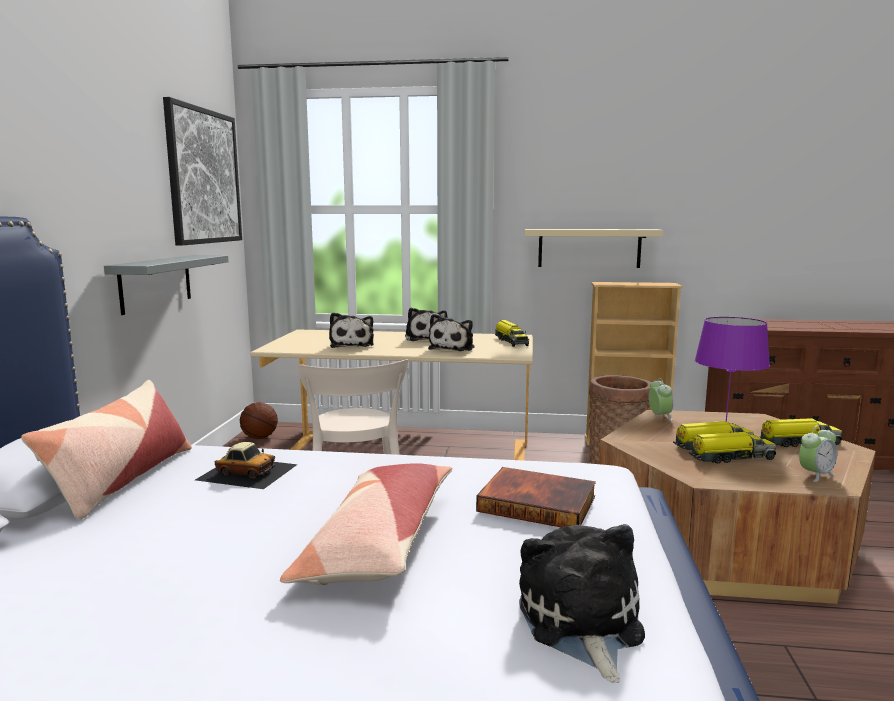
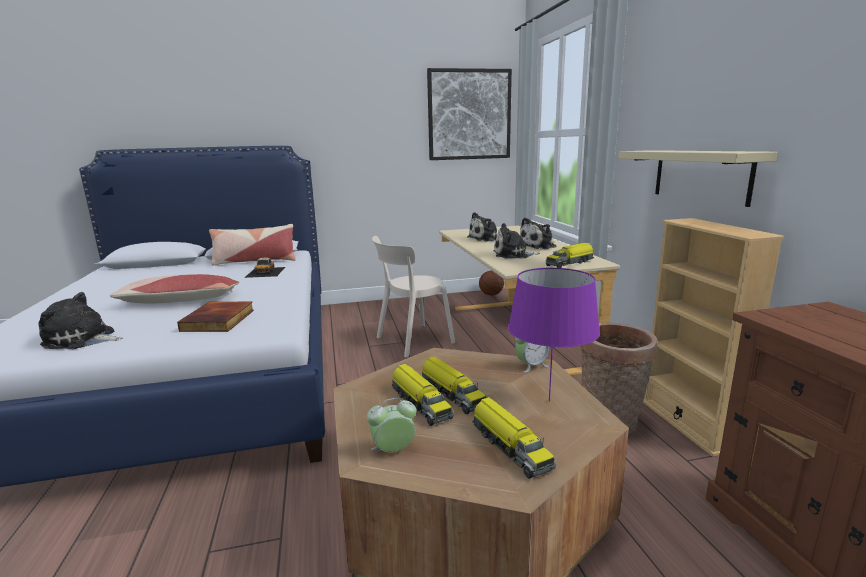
camera: 70 degrees right, 5 degrees up
grey shelf [104,255,229,315] -> none
plush toy [519,524,645,683] -> plush toy turned 150 degrees counterclockwise [38,292,122,349]
alarm clock [799,425,837,482] -> alarm clock turned 120 degrees clockwise [367,398,417,452]

